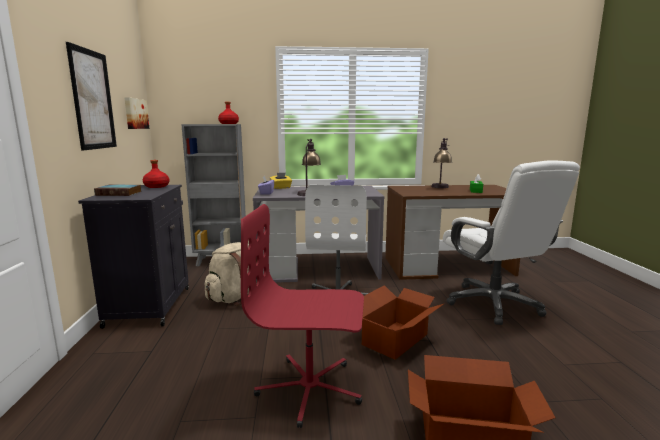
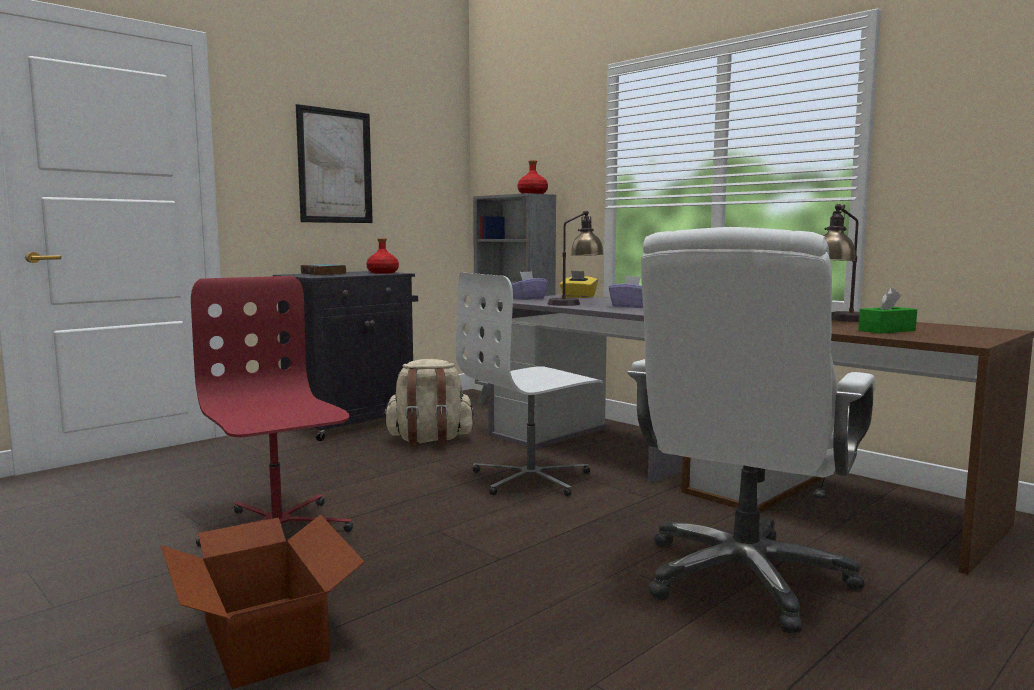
camera: 50 degrees right, 5 degrees down
picture [124,97,149,129] -> none
cardboard box [362,285,444,360] -> none

